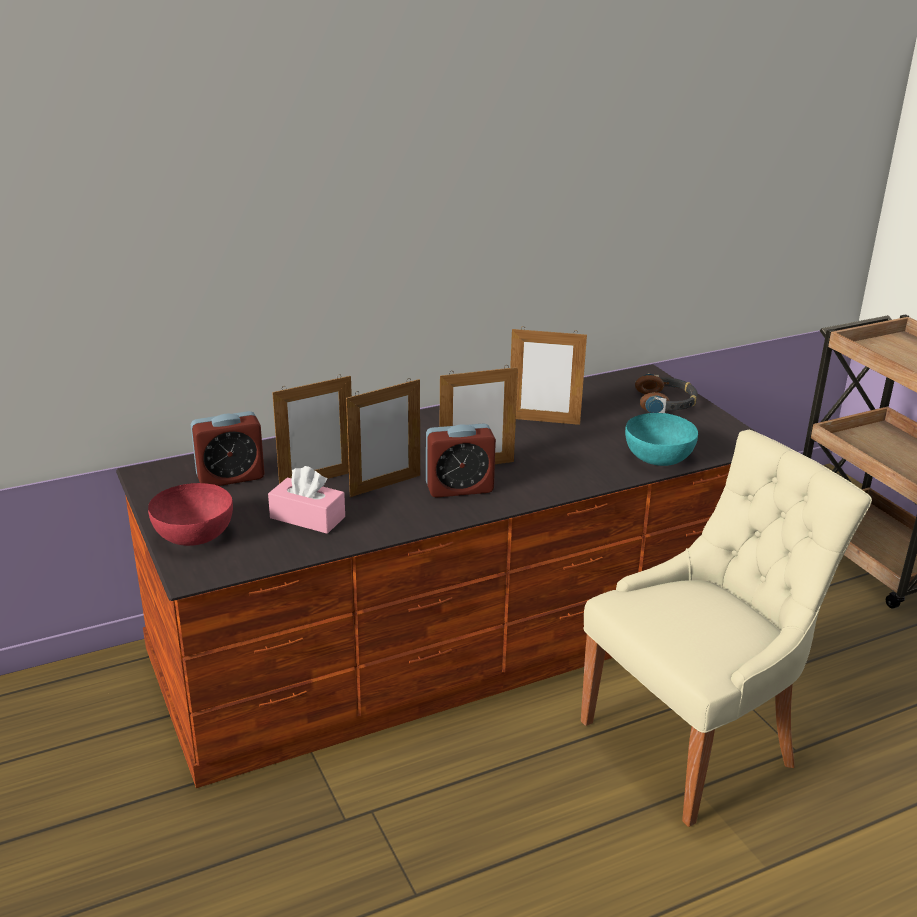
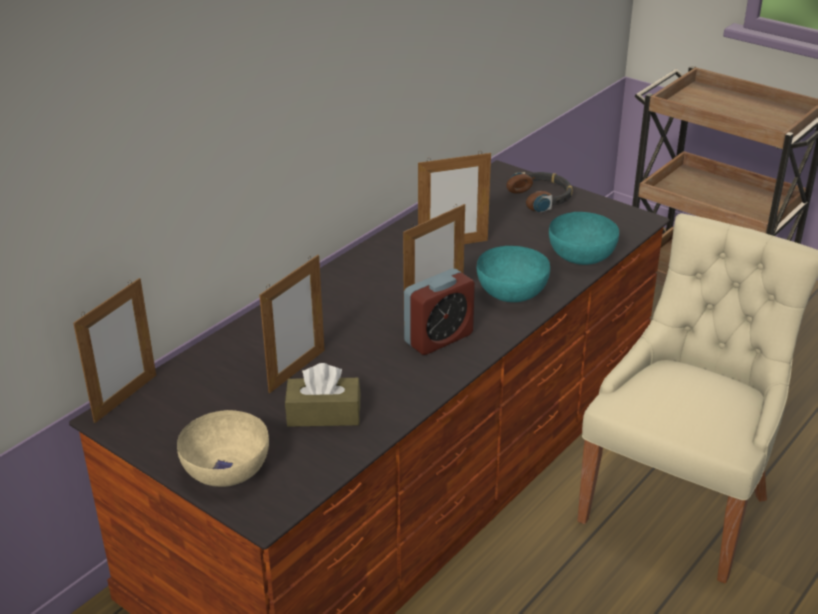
camera: 25 degrees left, 5 degrees up
red bowl [148,483,233,546] -> beige bowl [177,410,269,487]
alarm clock [191,411,265,486] -> none
pink tissue box [268,466,345,534] -> brown tissue box [285,363,360,427]
picture frame [346,378,420,497] -> picture frame moved to [73,278,156,423]
none -> turquoise bowl [477,246,550,302]

